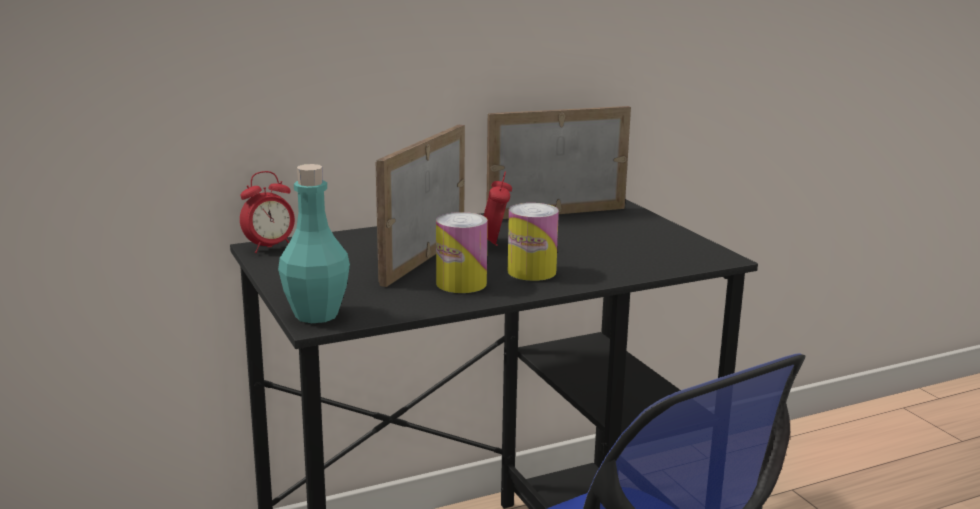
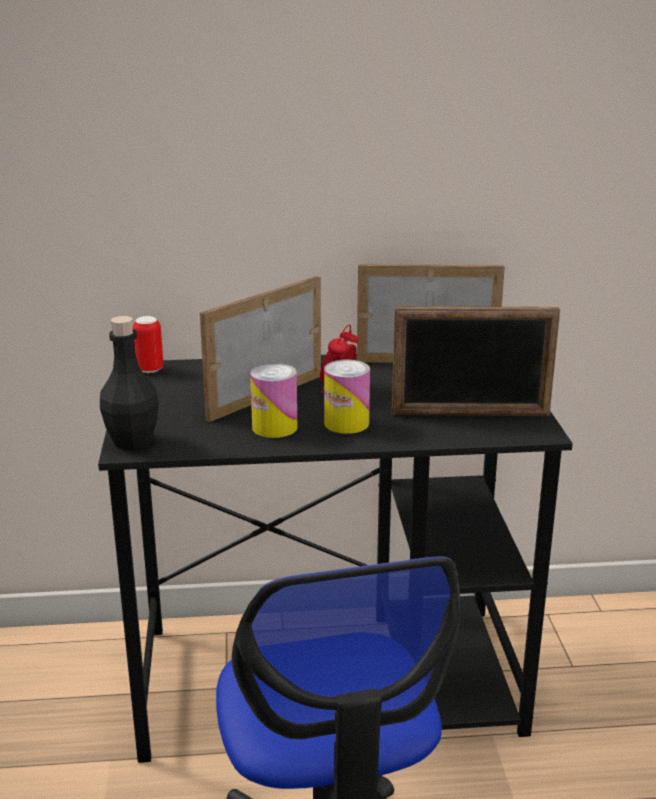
camera: 20 degrees right, 5 degrees up
alarm clock [240,171,295,253] -> can [133,316,163,373]
turquoise bottle [278,164,350,323] -> black bottle [100,316,159,450]
none -> picture frame [392,306,560,416]

